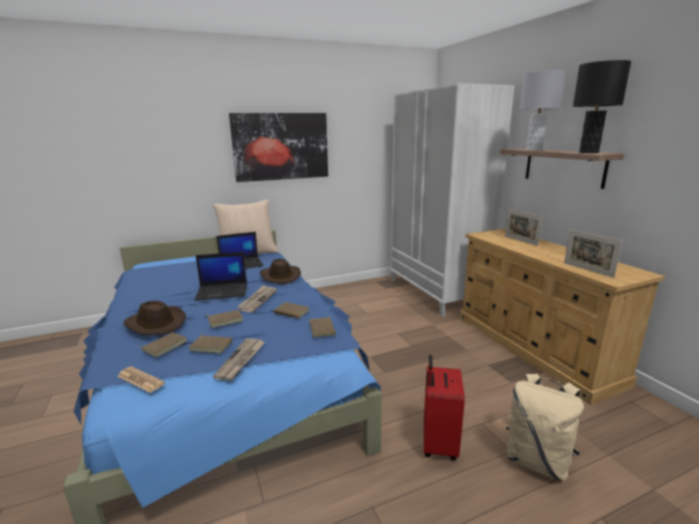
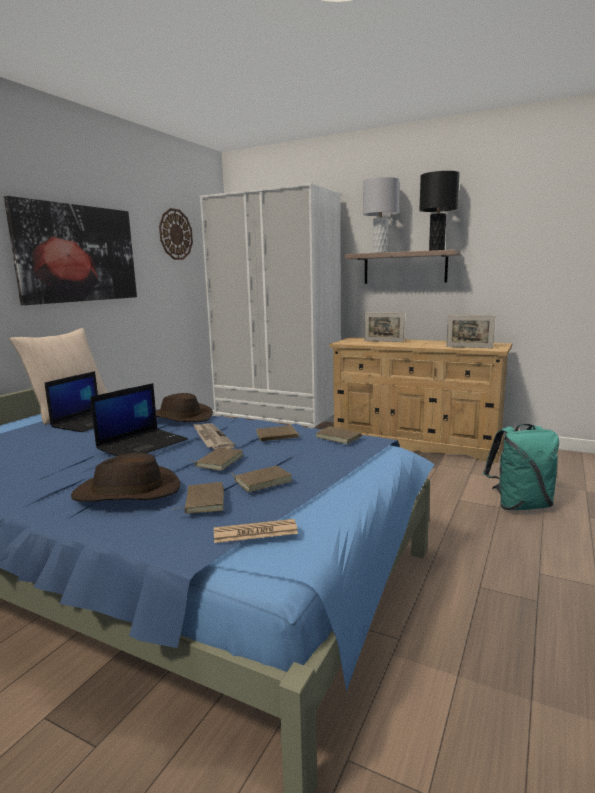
camera: 40 degrees left, 5 degrees down
newspaper [213,339,265,380] -> none
red suitcase [424,355,465,460] -> none
beige backpack [506,374,584,481] -> turquoise backpack [483,424,559,510]
none -> wall clock [159,208,193,260]

